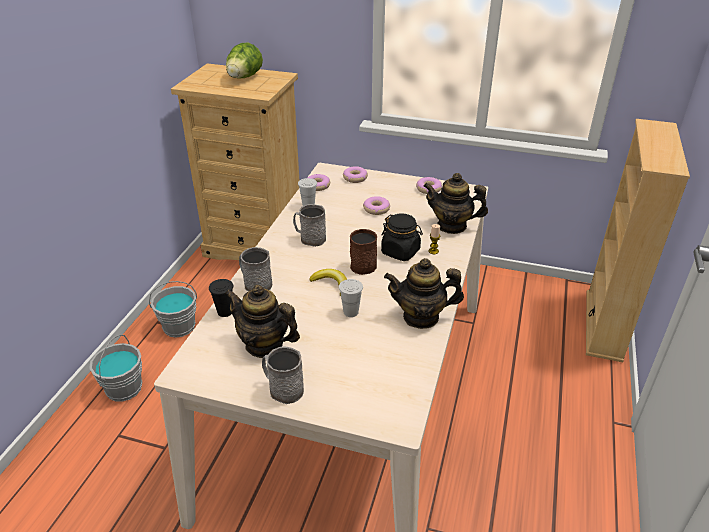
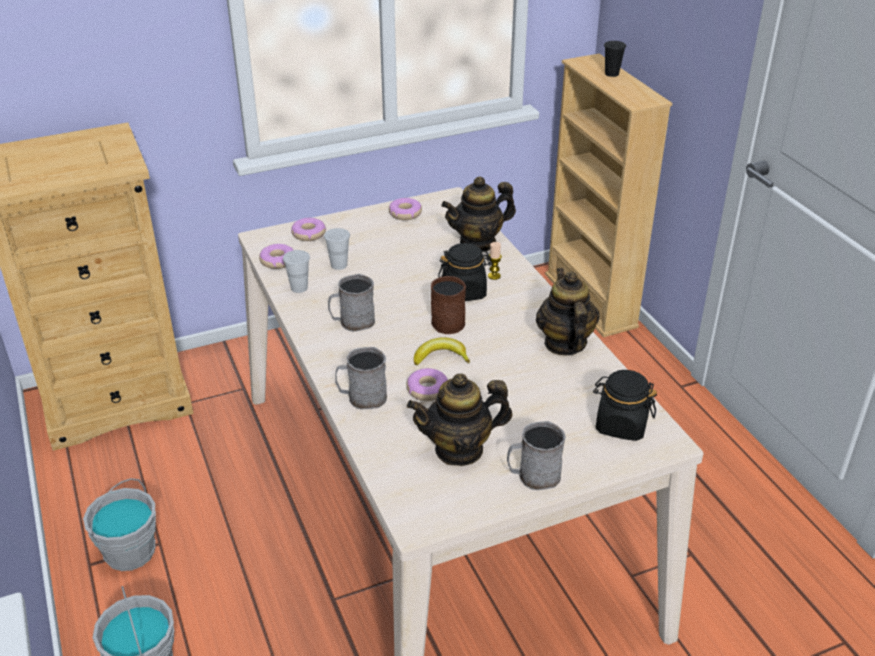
camera: 40 degrees left, 0 degrees up
black cup [209,279,233,317] -> black cup moved to [604,41,626,77]
lettuce [226,43,263,78] -> none
white cup [339,279,363,317] -> white cup moved to [324,228,350,270]
donut [363,196,390,215] -> donut moved to [406,368,448,401]
teapot [384,258,464,329] -> teapot turned 120 degrees clockwise [536,268,599,355]
none -> black jar [593,370,657,441]

